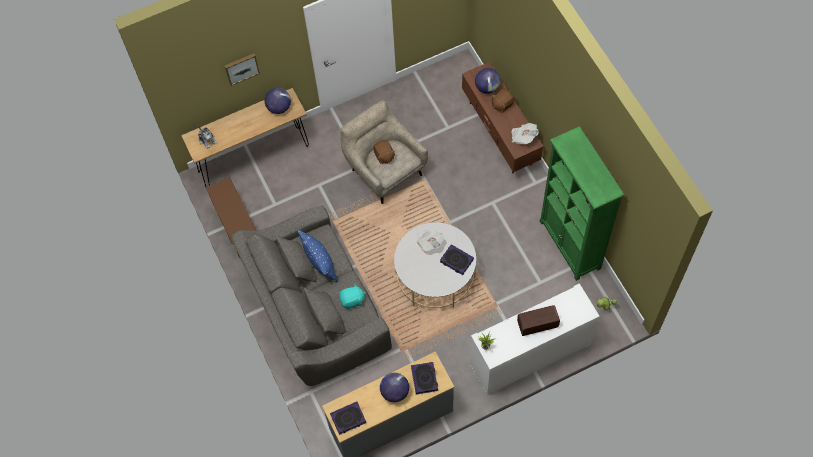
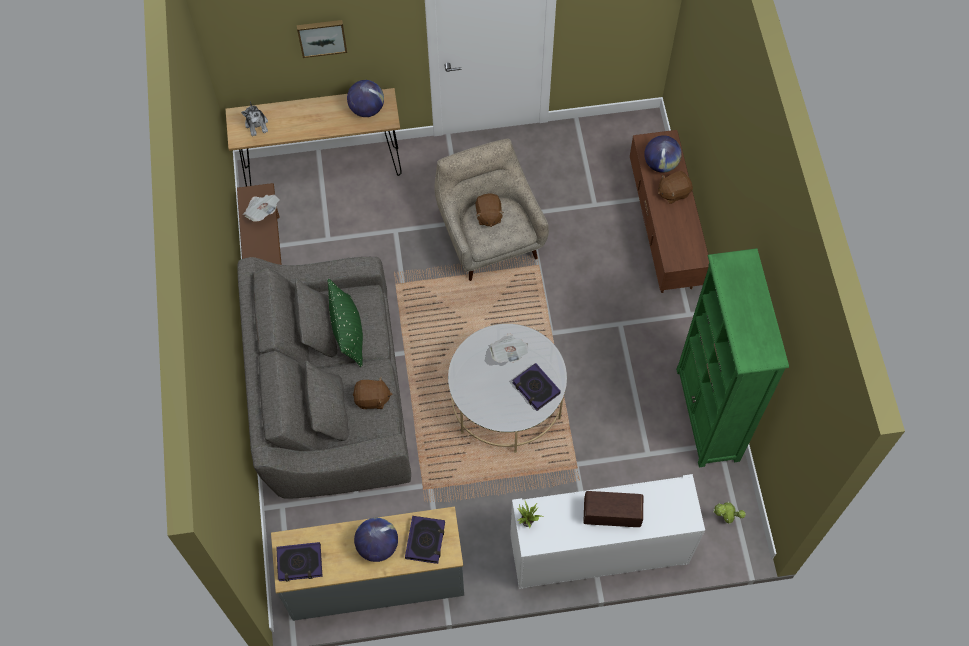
camera: 15 degrees right, 0 degrees up
blue pillow [297,229,338,282] -> green pillow [327,279,363,367]
turquoise plush toy [339,285,366,309] -> brown plush toy [353,377,392,409]
newspaper [512,123,539,144] -> newspaper moved to [243,194,279,222]

